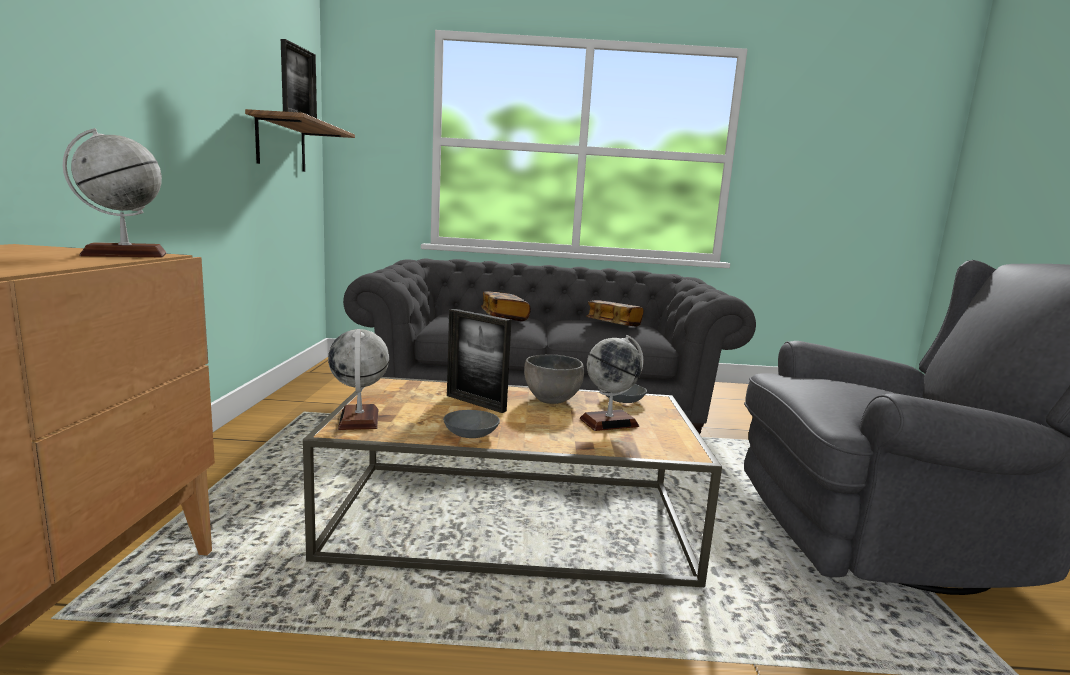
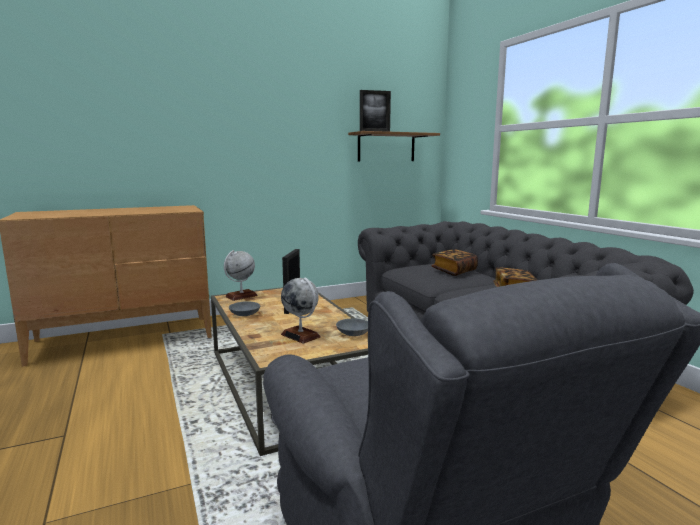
camera: 65 degrees right, 0 degrees up
globe [63,128,166,257] -> none
grey bowl [524,354,584,404] -> none

